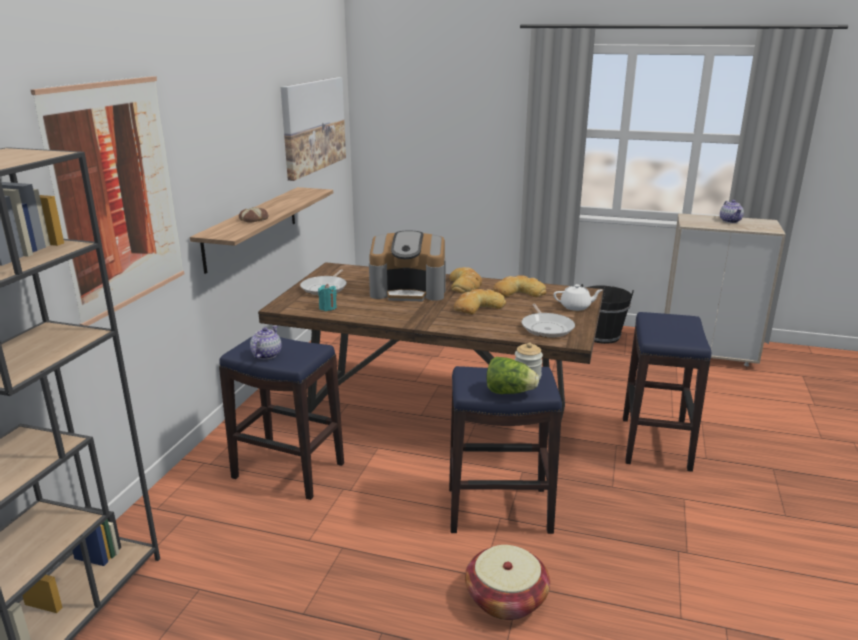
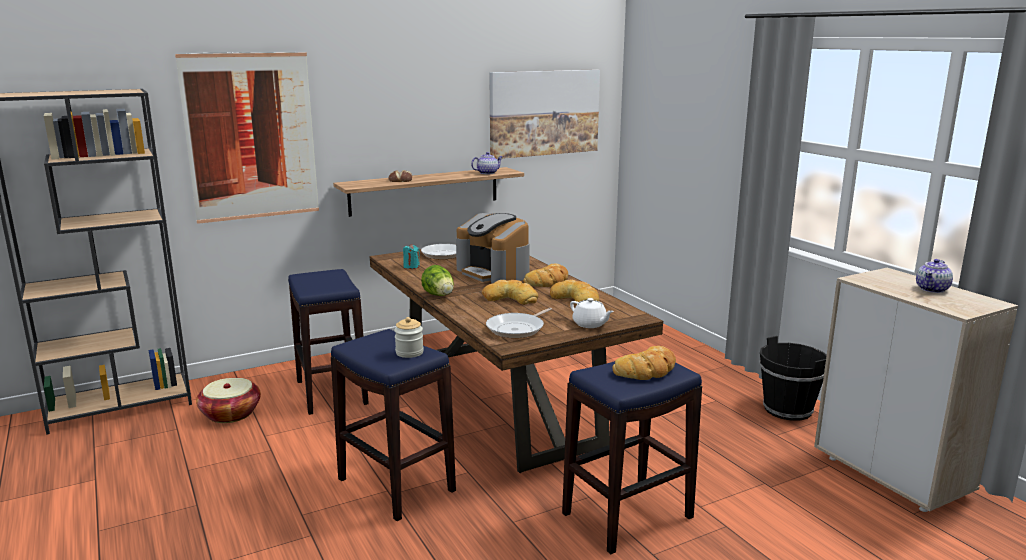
camera: 45 degrees right, 5 degrees down
teapot [250,326,282,359] -> teapot moved to [471,152,503,174]
basket [465,545,550,620] -> basket moved to [196,378,261,423]
lettuce [486,357,539,394] -> lettuce moved to [421,265,454,296]
none -> bread [612,346,676,380]

